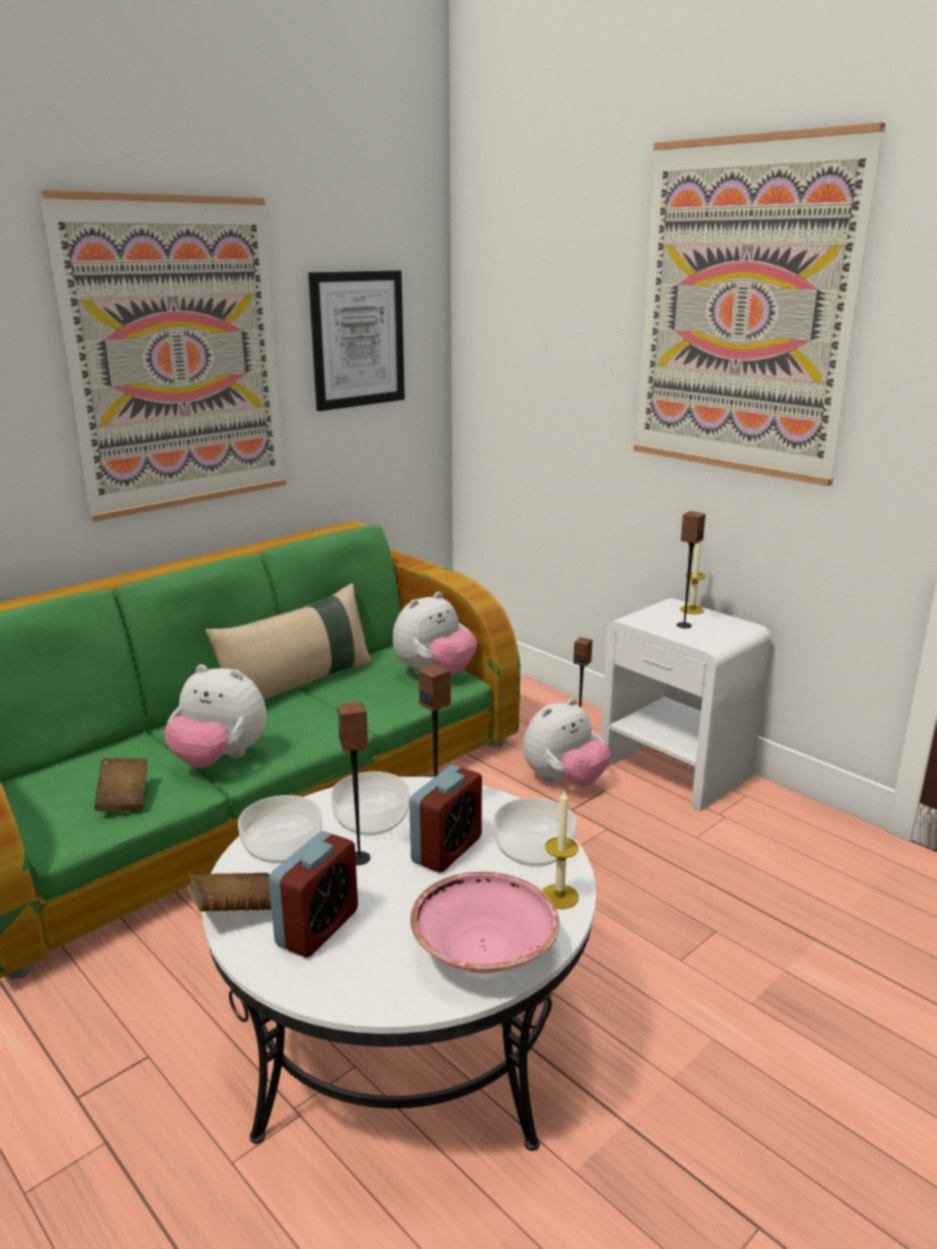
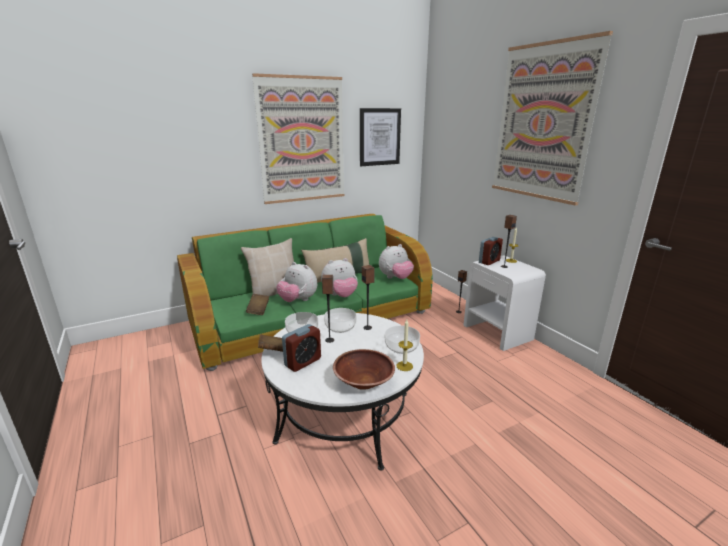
camera: 15 degrees right, 0 degrees up
alarm clock [409,765,482,873] -> alarm clock moved to [479,237,503,265]
pink bowl [410,872,559,974] -> brown bowl [333,349,395,390]
plush toy [523,698,611,786] -> plush toy moved to [321,258,358,297]
none -> beige pillow [241,238,294,296]

